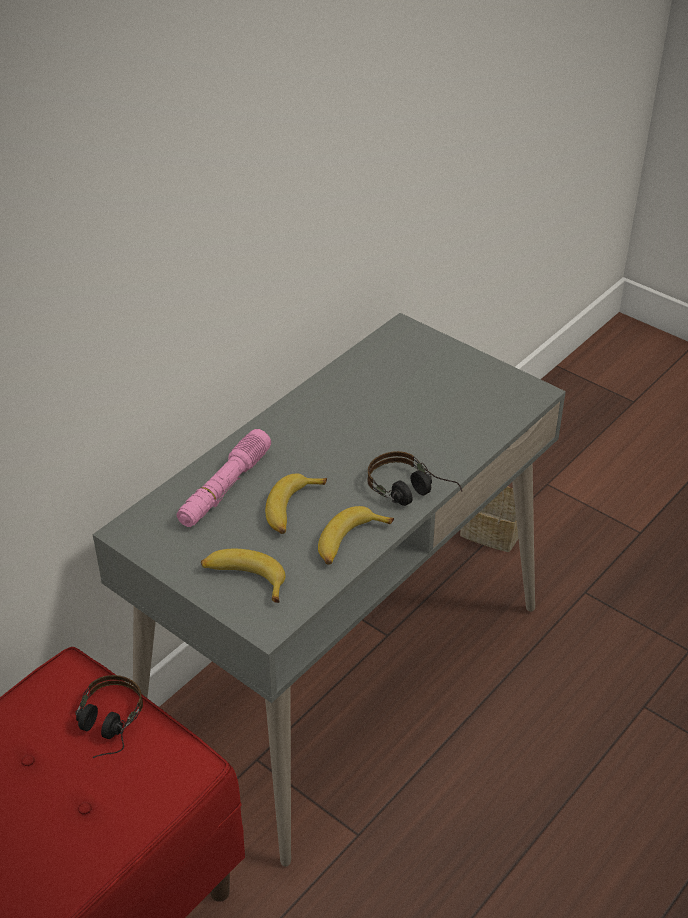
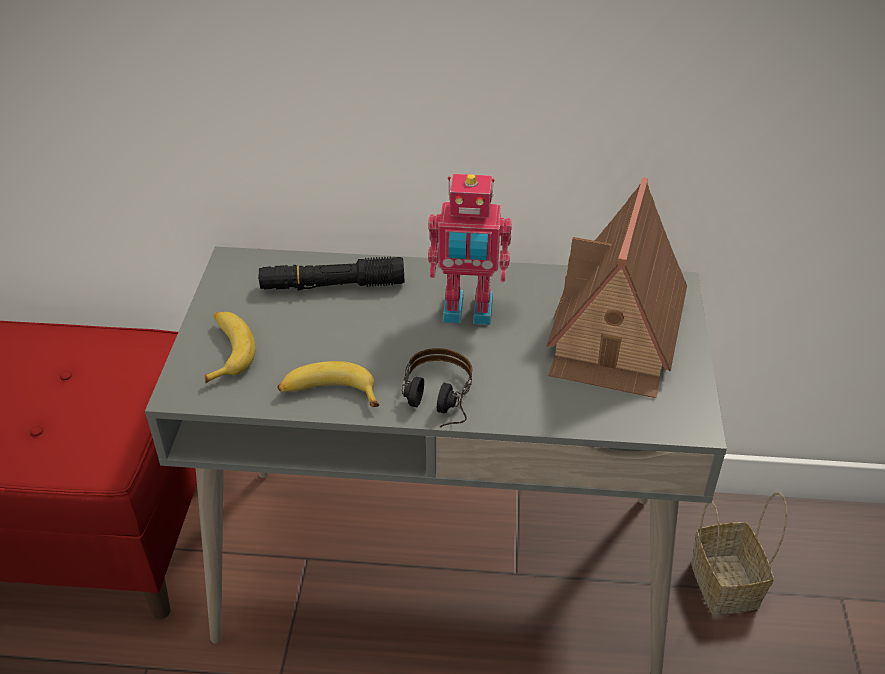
camera: 55 degrees right, 0 degrees up
headphones [75,675,143,758] -> none
pink flashlight [177,429,271,527] -> black flashlight [258,256,404,291]
banana [265,473,327,534] -> none
none -> toy robot [428,174,512,325]
none -> toy house [546,177,687,398]

